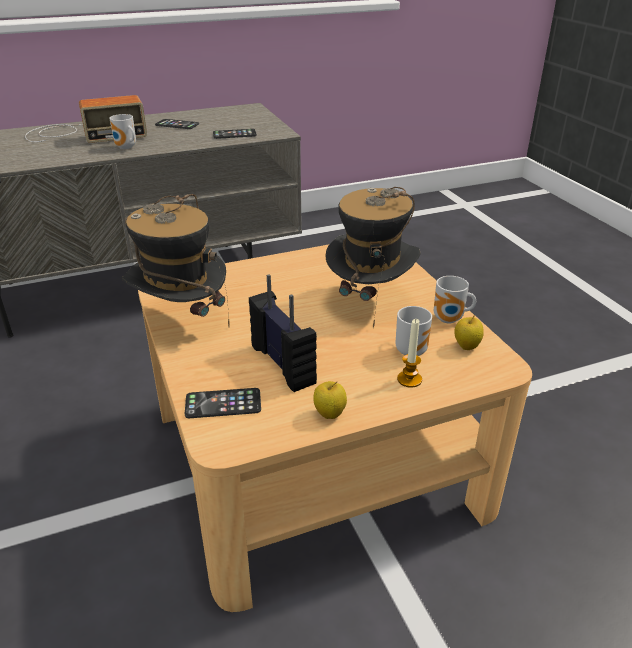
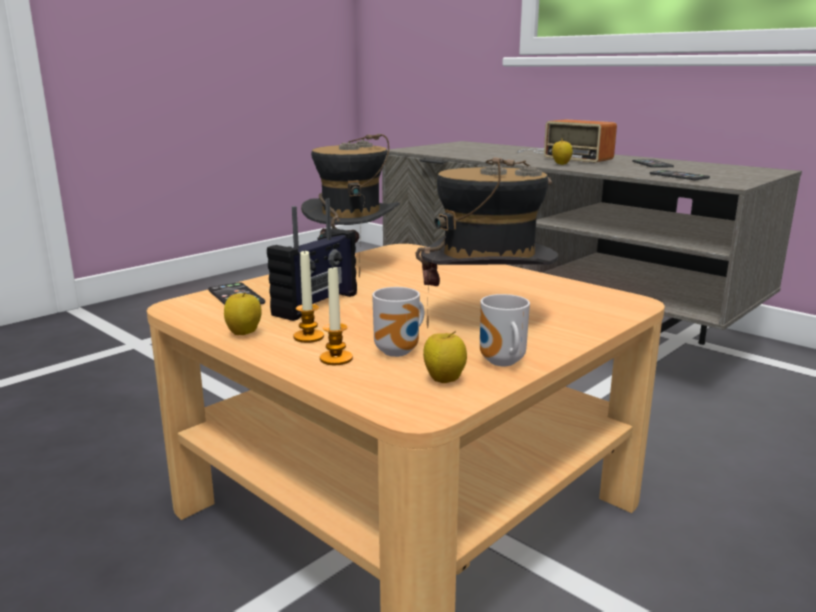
camera: 65 degrees right, 15 degrees down
mug [109,114,136,149] -> apple [552,141,573,165]
none -> candle [293,249,324,343]

